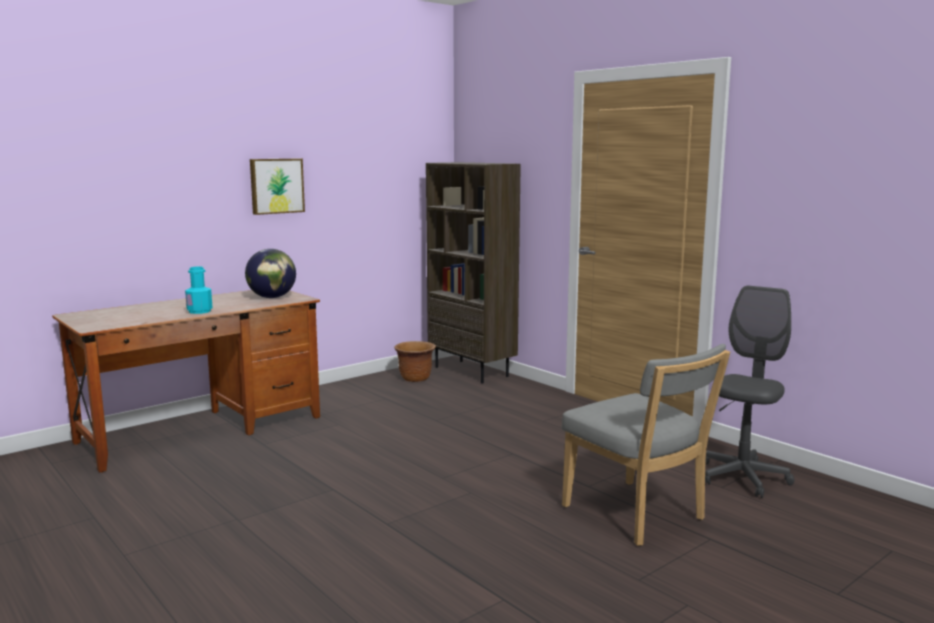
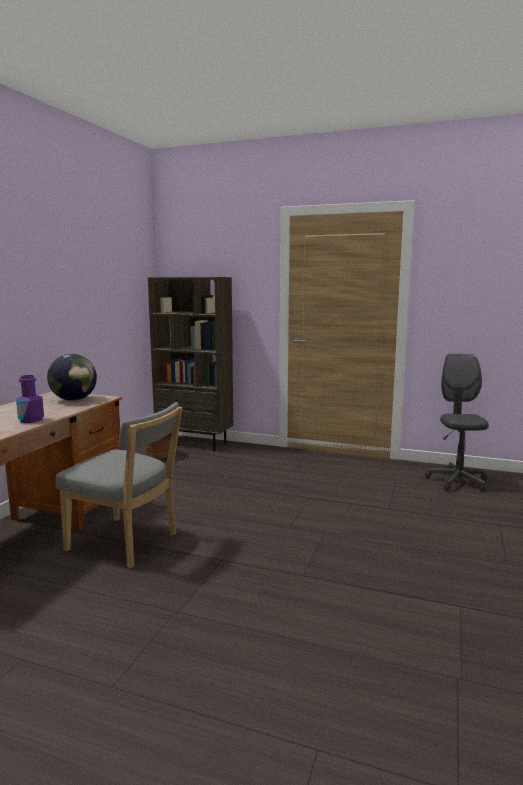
camera: 30 degrees left, 0 degrees up
turquoise bottle [185,266,212,314] -> purple bottle [16,375,44,423]
picture [250,159,305,215] -> none
grey chair [561,344,730,546] -> grey chair moved to [56,402,182,568]

